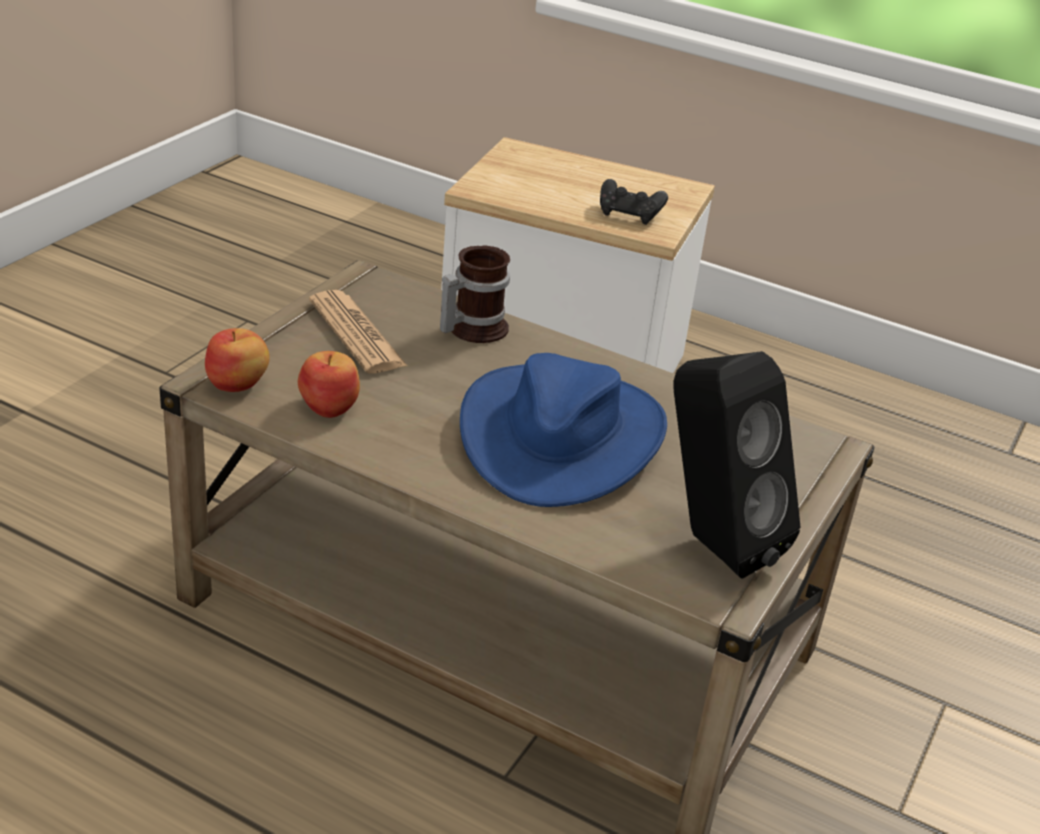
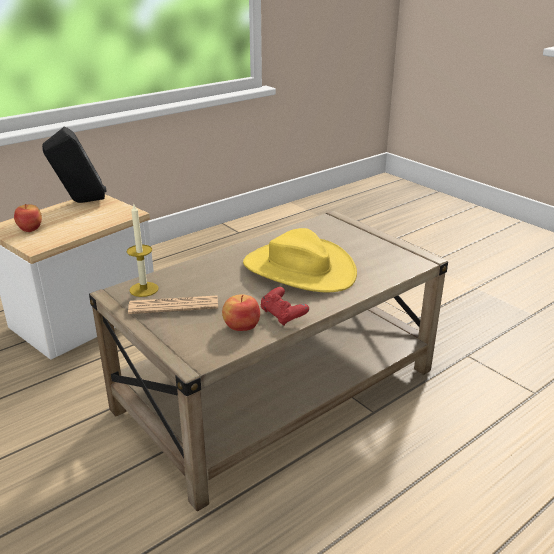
camera: 65 degrees left, 5 degrees down
apple [205,328,270,392] -> apple moved to [14,204,42,232]
mug [440,246,510,343] -> none
blue hat [460,353,667,507] -> yellow hat [243,228,357,293]
black game controller [600,179,668,225] -> none
black speaker [673,351,800,579] -> black speaker moved to [42,127,107,203]
none -> candle [127,204,159,297]
none -> red game controller [261,287,309,326]

